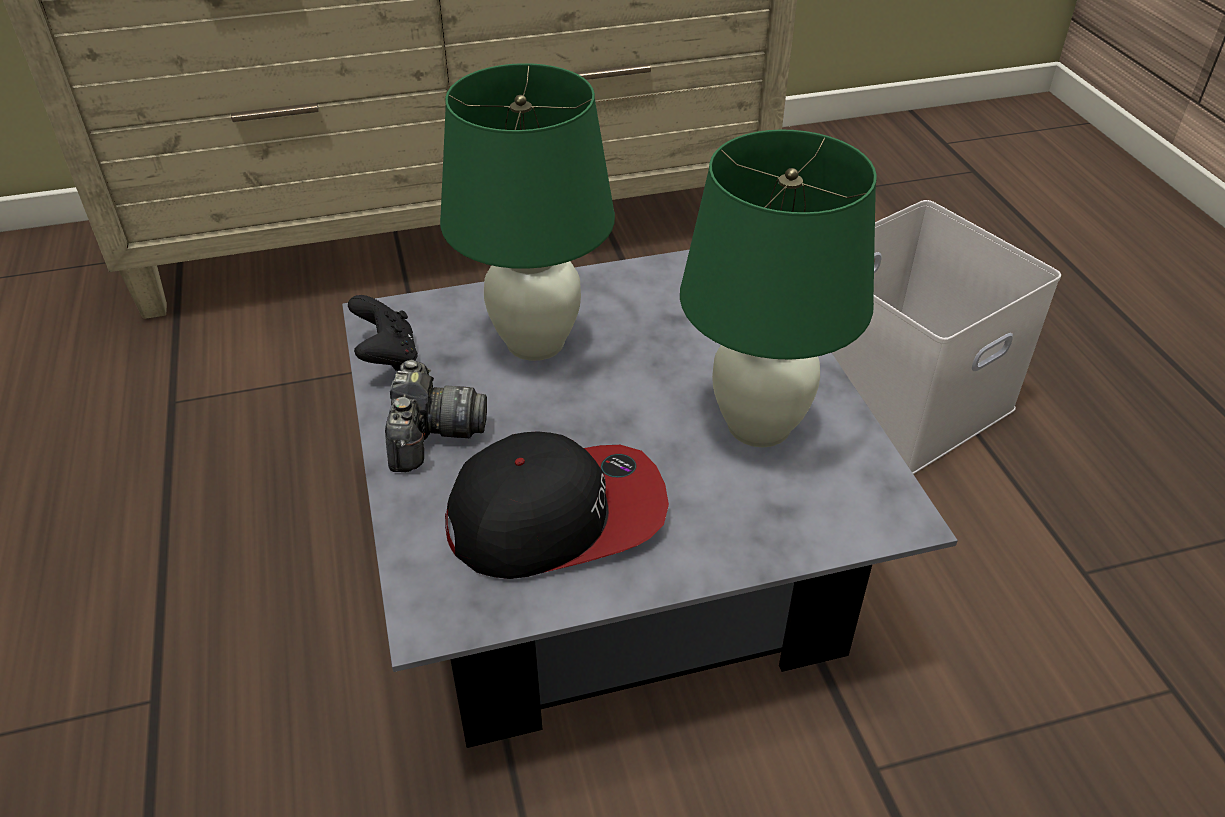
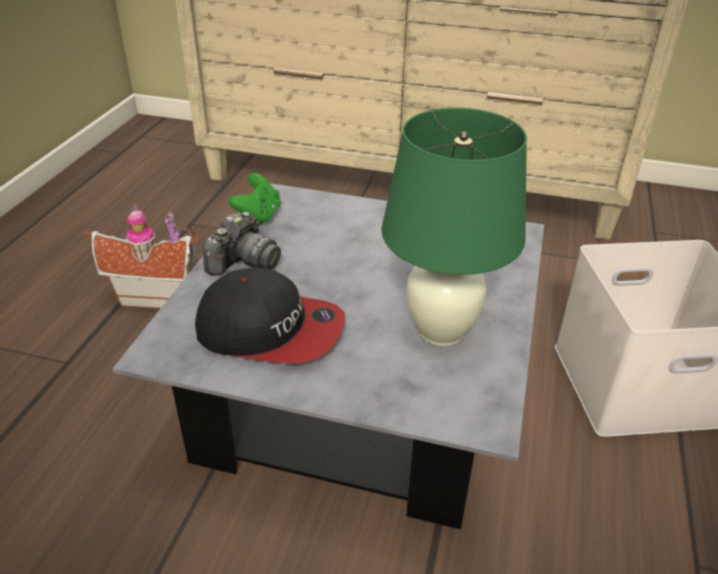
camera: 30 degrees right, 5 degrees down
black game controller [348,295,418,371] -> green game controller [229,173,281,226]
green table lamp [440,63,615,361] -> none
none -> toy house [84,204,200,309]

